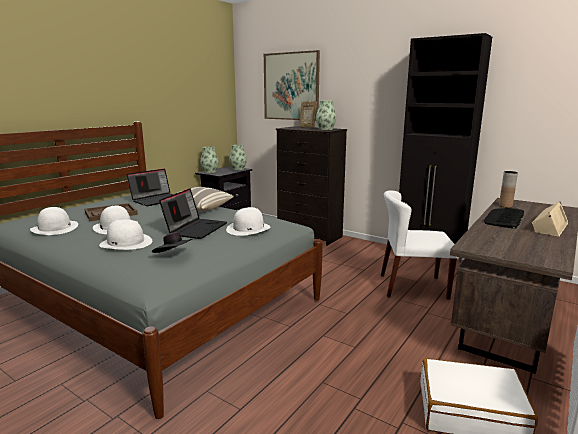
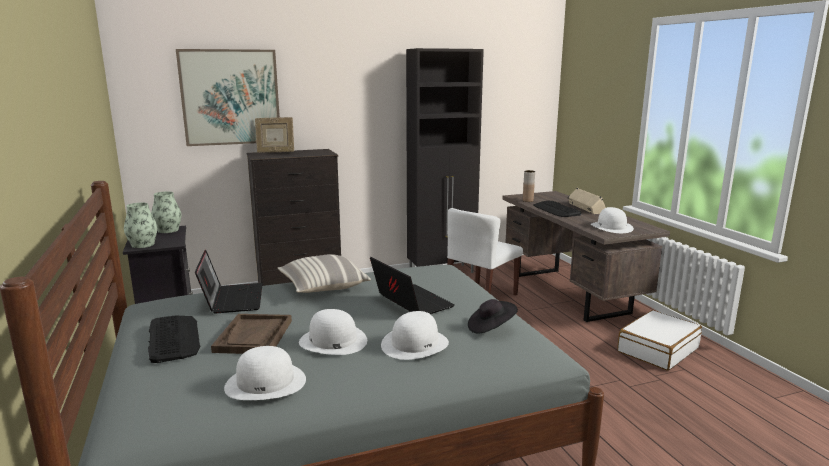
camera: 55 degrees left, 0 degrees up
white hat [226,207,270,236] -> white hat moved to [591,207,634,233]
vase [316,101,336,130] -> none
none -> keyboard [148,315,201,363]

